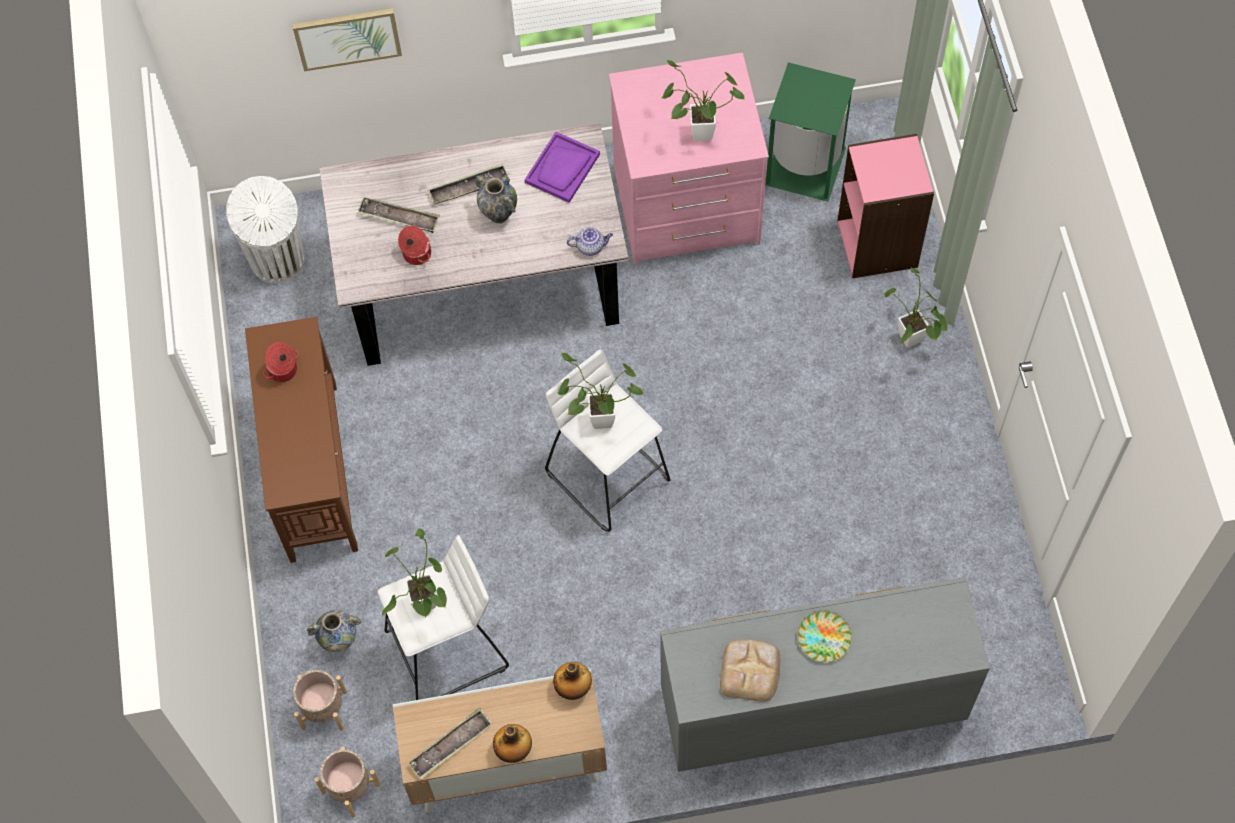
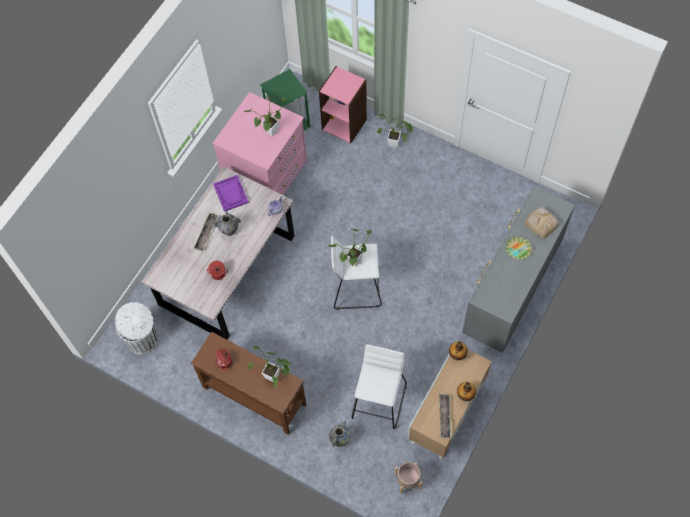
camera: 50 degrees left, 0 degrees up
picture [292,8,402,71] -> none
beige planter [293,670,347,731] -> none
tray [357,197,440,233] -> none
potted plant [382,528,447,618] -> potted plant moved to [248,346,291,388]
bread [720,639,780,702] -> bread moved to [525,207,559,239]

